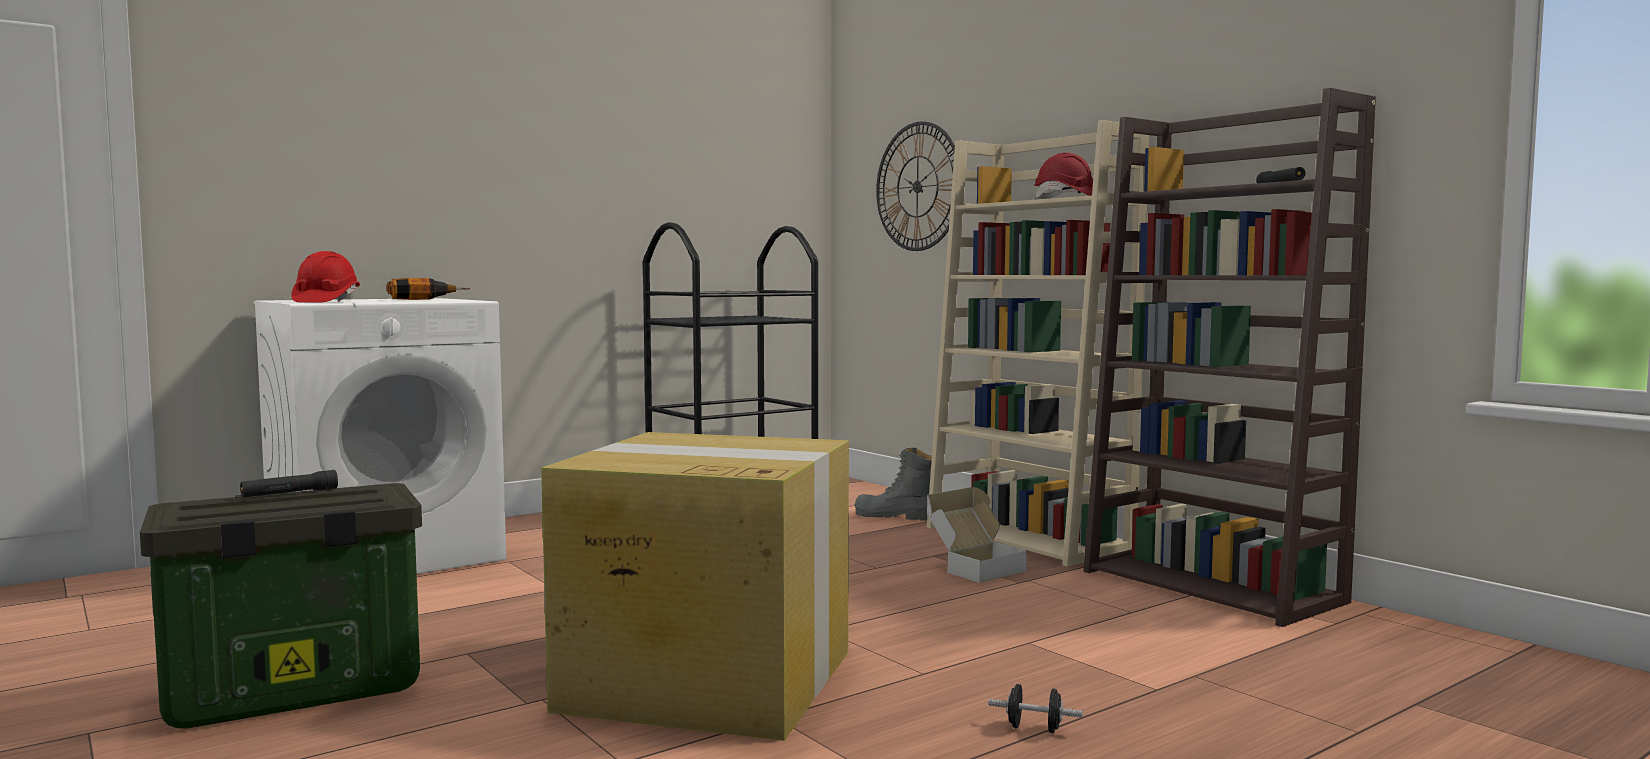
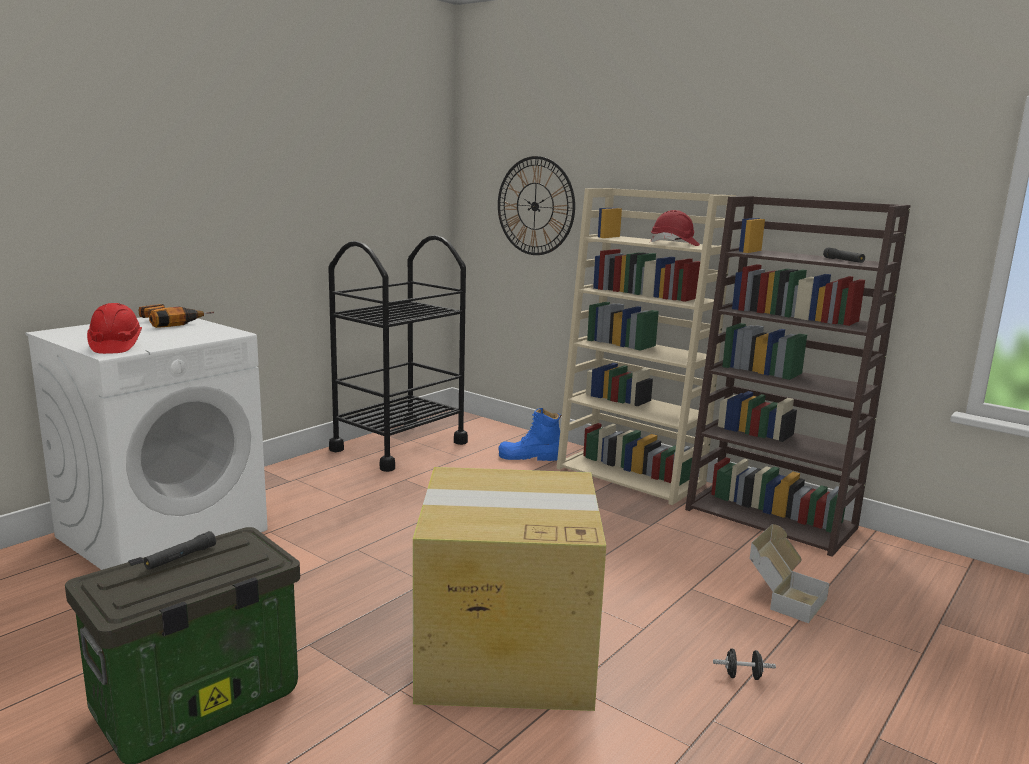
camera: 15 degrees left, 10 degrees up
grey boot [855,448,932,521] -> blue boot [498,408,561,461]
cardboard box [927,487,1027,583] -> cardboard box moved to [750,524,830,623]

